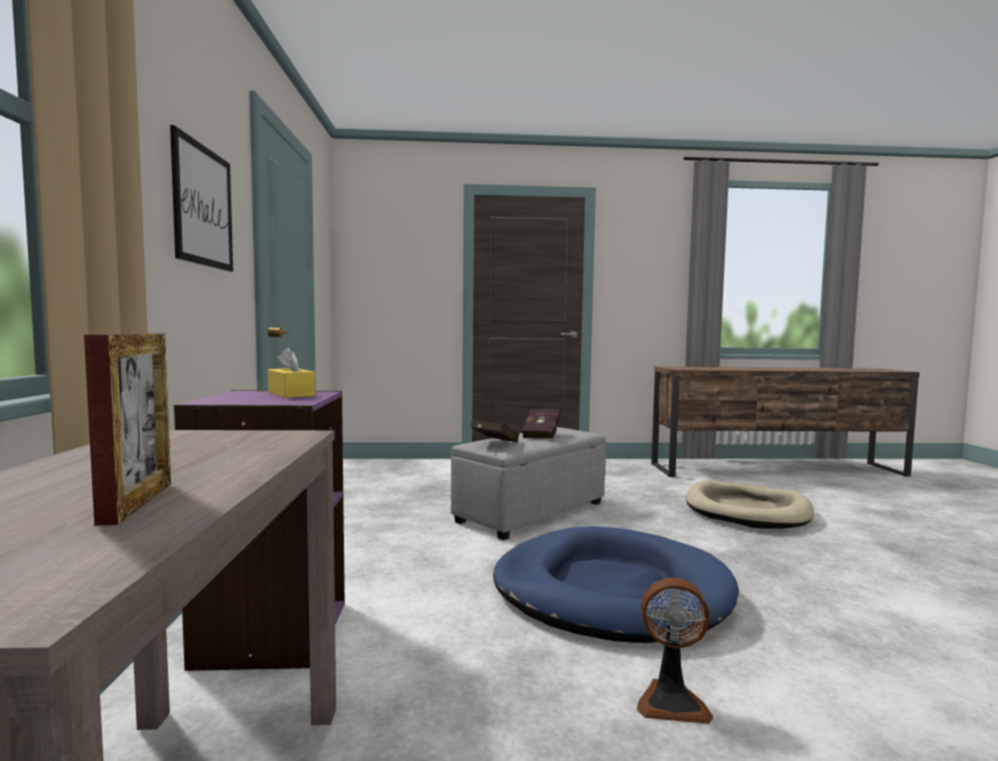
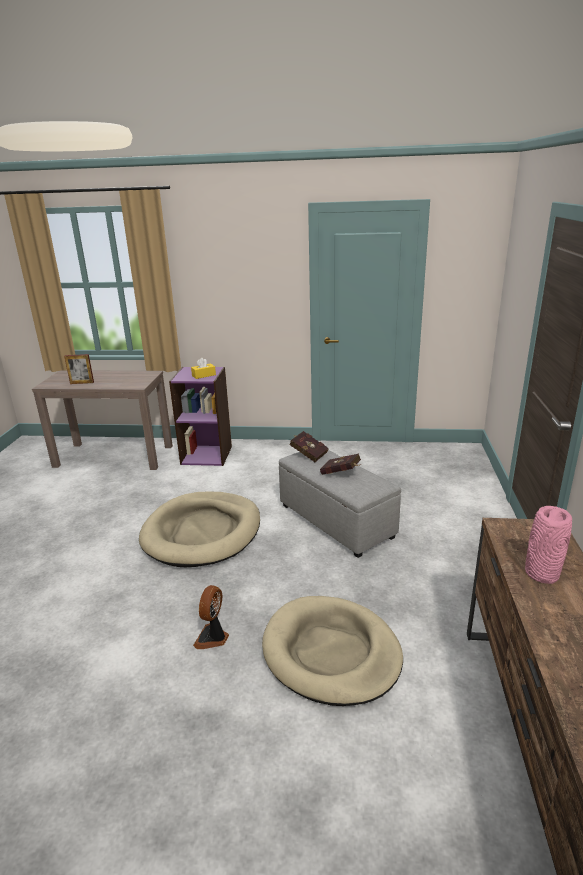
camera: 100 degrees right, 20 degrees up
picture [170,125,233,272] -> none
blue dog bed [493,526,739,643] -> beige dog bed [139,491,260,567]
fan [637,578,713,724] -> fan moved to [193,585,229,649]
none -> pink vase [525,506,572,584]

